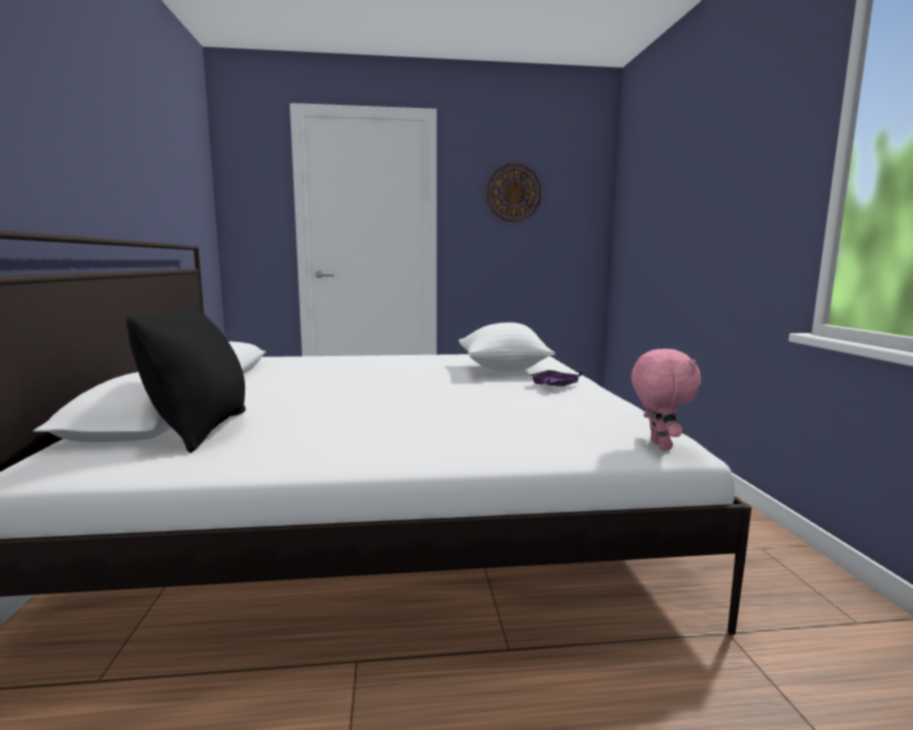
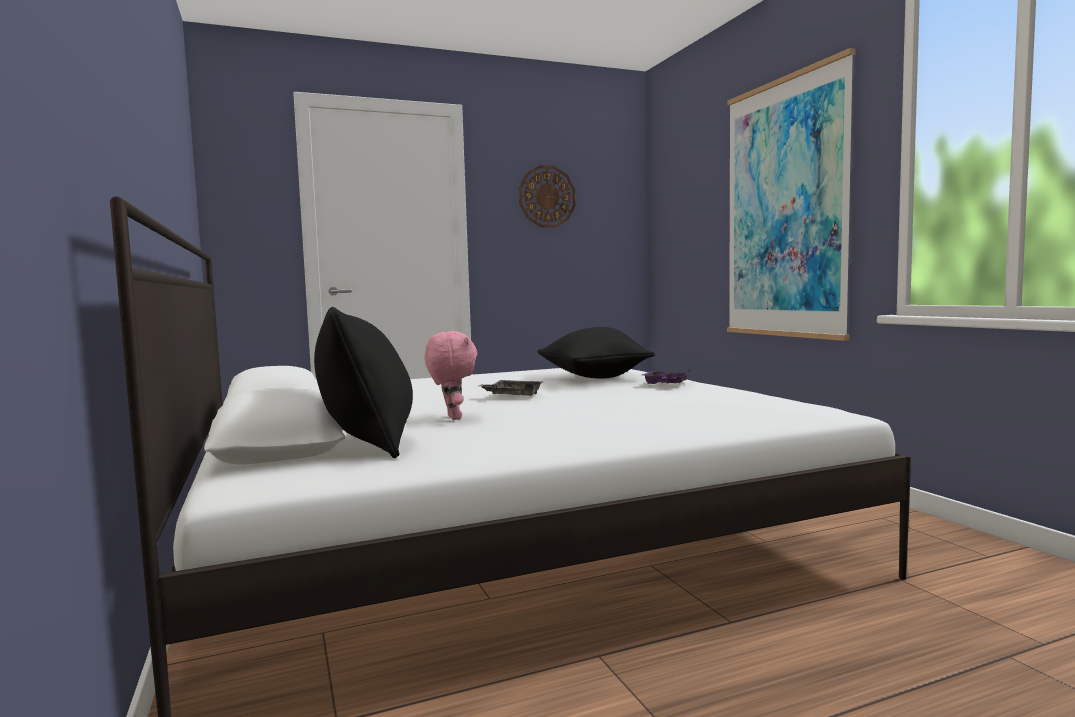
camera: 15 degrees left, 5 degrees down
white pillow [459,323,555,372] -> black pillow [537,327,655,379]
pink plush toy [631,349,701,450] -> pink plush toy moved to [425,331,477,420]
none -> grey tray [478,380,542,396]
none -> picture [727,48,856,341]

